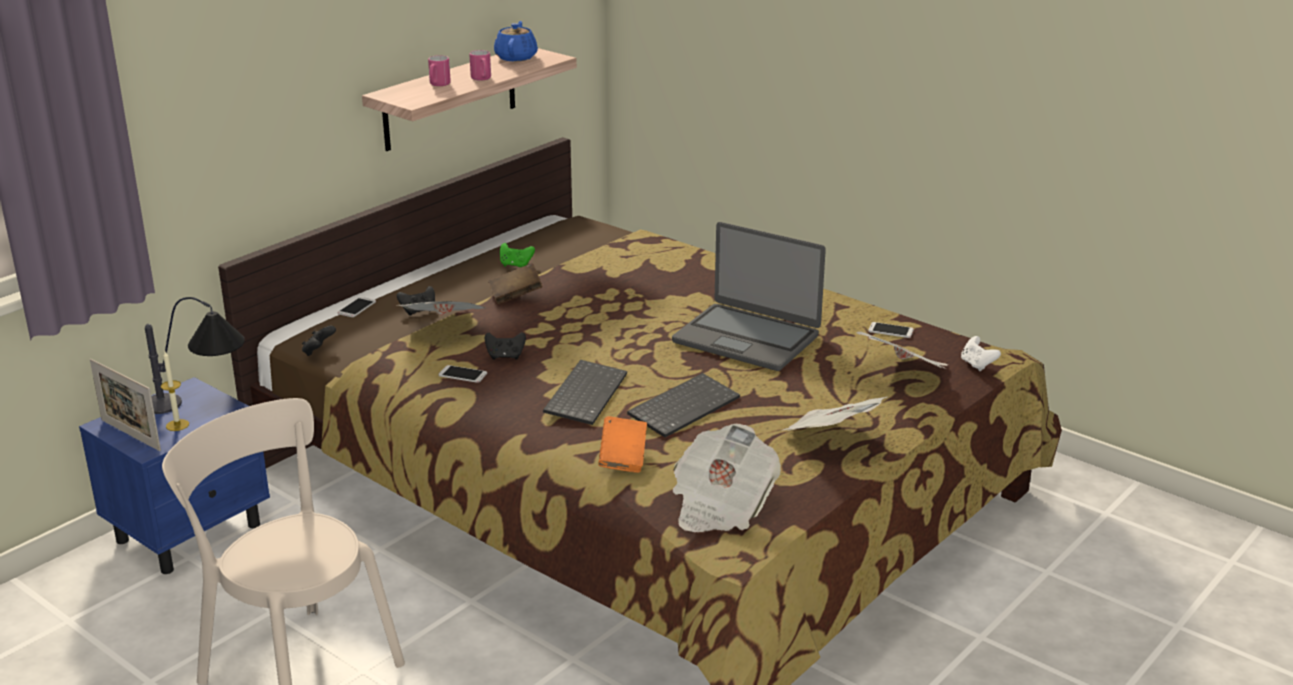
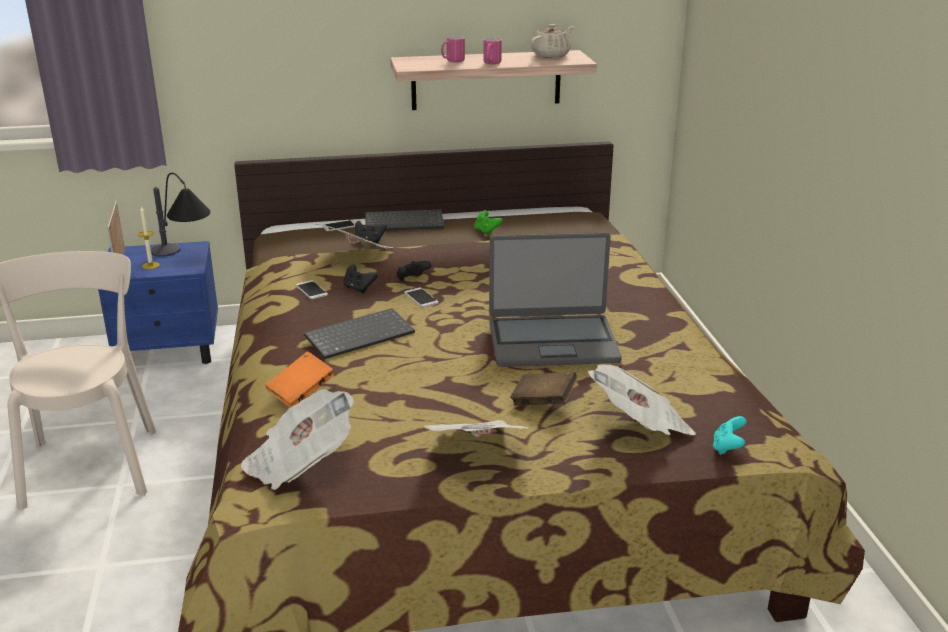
camera: 40 degrees right, 0 degrees up
black game controller [302,326,336,356] -> black game controller moved to [397,261,431,281]
brown book [488,263,542,304] -> brown book moved to [510,372,577,406]
blue teapot [494,21,538,61] -> beige teapot [531,24,573,58]
keyboard [627,373,740,437] -> keyboard moved to [365,209,444,231]
laptop [672,222,826,371] -> laptop turned 75 degrees counterclockwise [489,233,622,367]
phone [868,322,914,338] -> phone moved to [404,288,439,308]
white game controller [961,336,1001,371] -> turquoise game controller [713,416,747,455]

